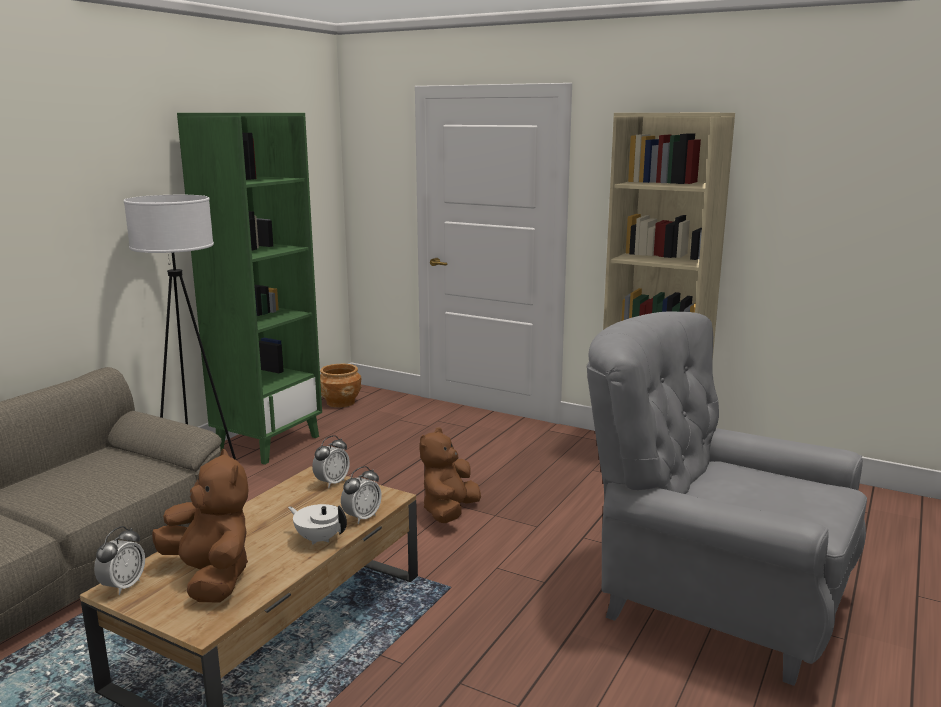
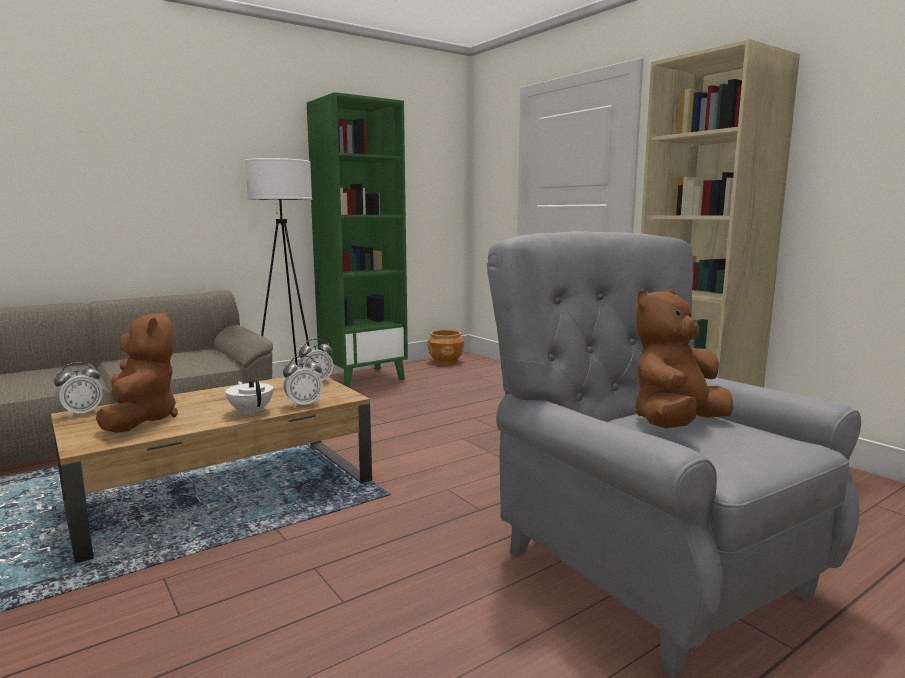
camera: 25 degrees right, 5 degrees down
brown plush toy [419,427,481,523] -> brown plush toy moved to [635,289,733,428]

